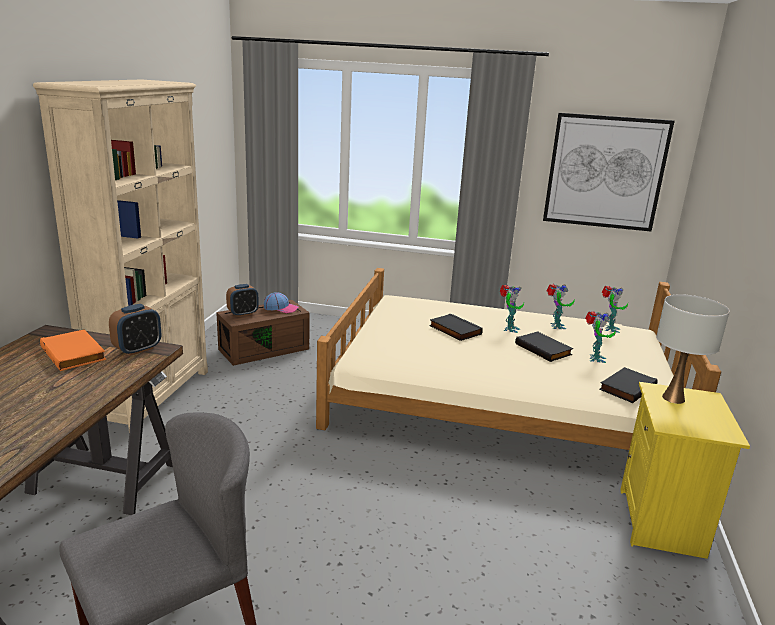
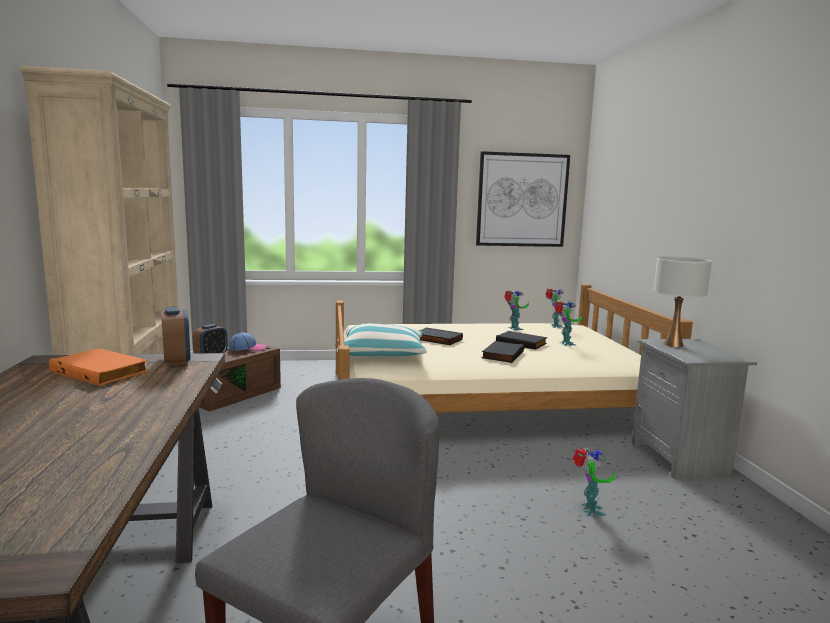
camera: 20 degrees left, 10 degrees down
alarm clock [109,304,161,356] -> alarm clock turned 45 degrees counterclockwise [161,307,190,366]
toy robot [500,285,524,333] -> toy robot moved to [573,448,615,516]
black book [599,367,658,403] -> black book moved to [482,341,524,363]
yellow nightstand [620,382,750,559] -> grey nightstand [631,339,757,479]
none -> pillow [337,323,427,357]

